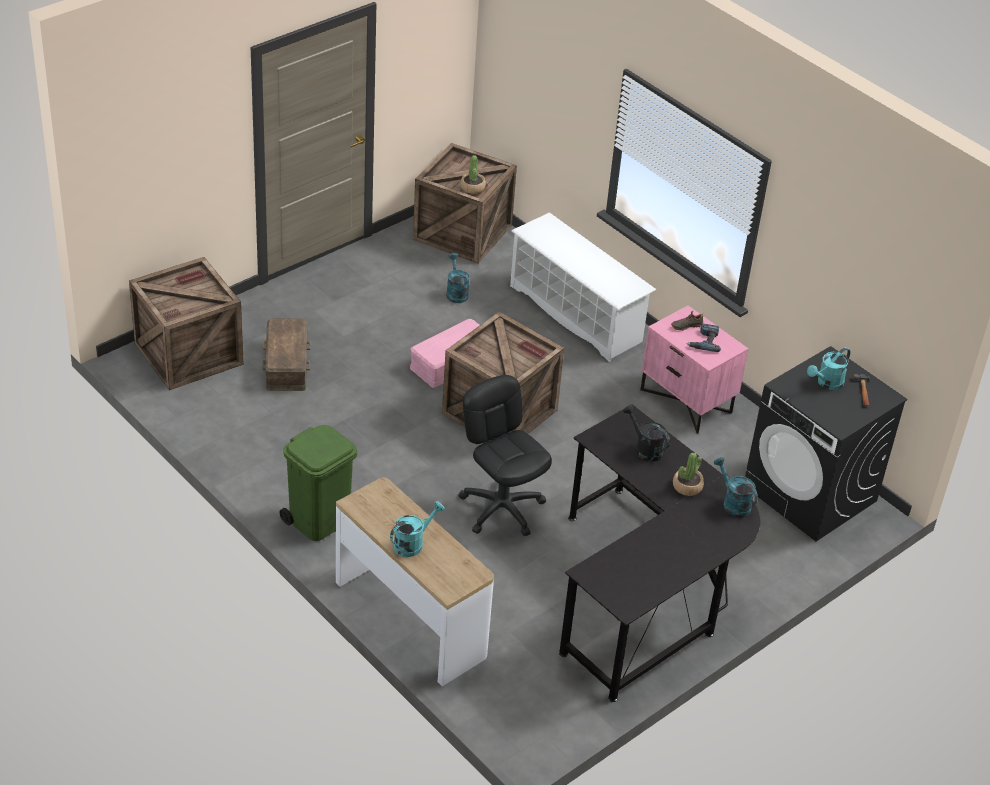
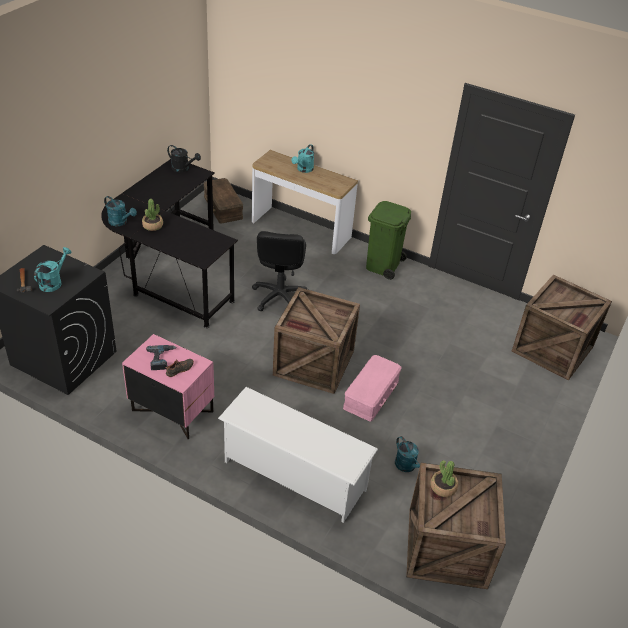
camera: 160 degrees right, 0 degrees up
brown storage box [263,318,310,391] -> brown storage box moved to [203,178,243,224]
black office chair [458,375,552,536] -> black office chair turned 60 degrees clockwise [252,231,308,311]
black watering can [623,405,670,462] -> black watering can moved to [167,145,201,172]

